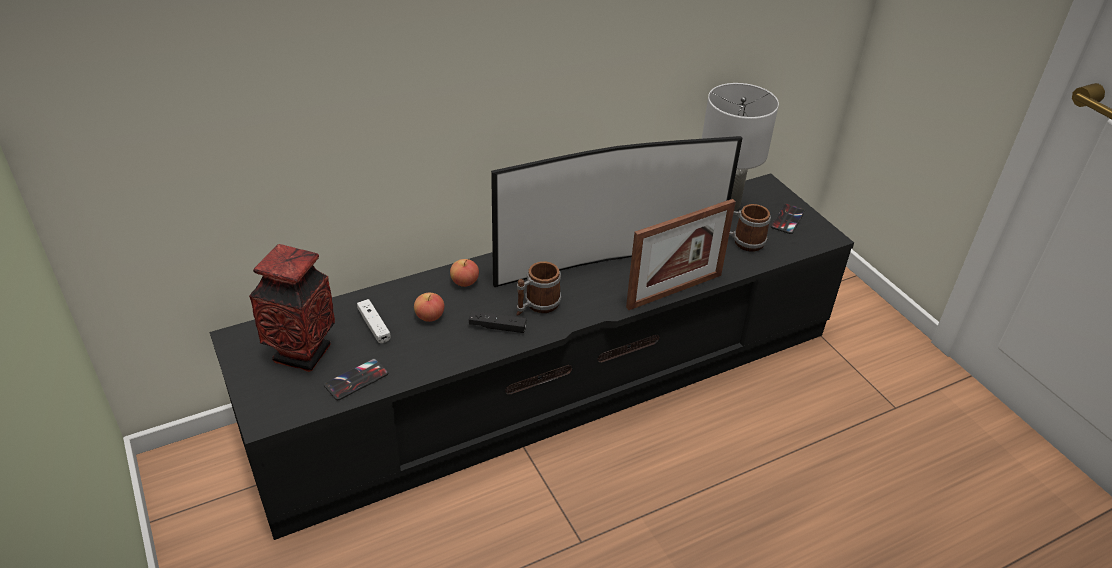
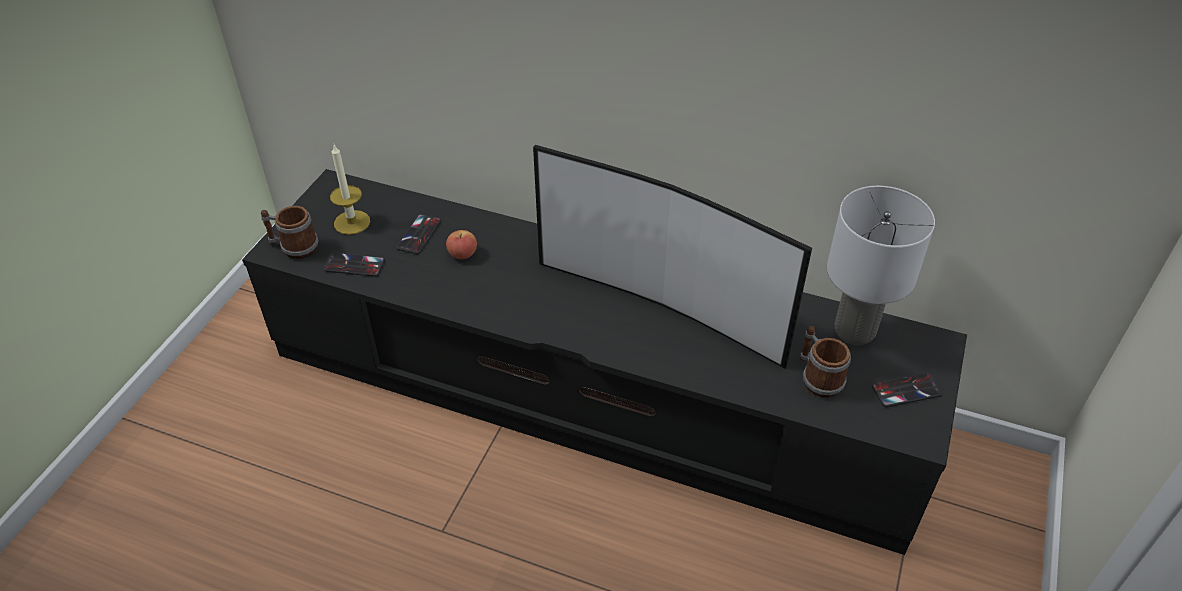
camera: 50 degrees right, 5 degrees up
vase [249,244,335,372] -> candle [330,143,370,235]
white game controller [357,299,390,343] -> phone [396,214,441,254]
apple [450,259,479,287] -> none
black game controller [469,311,526,333] -> none
mug [516,261,561,316] -> mug moved to [261,206,319,259]
picture frame [626,199,736,310] -> none

